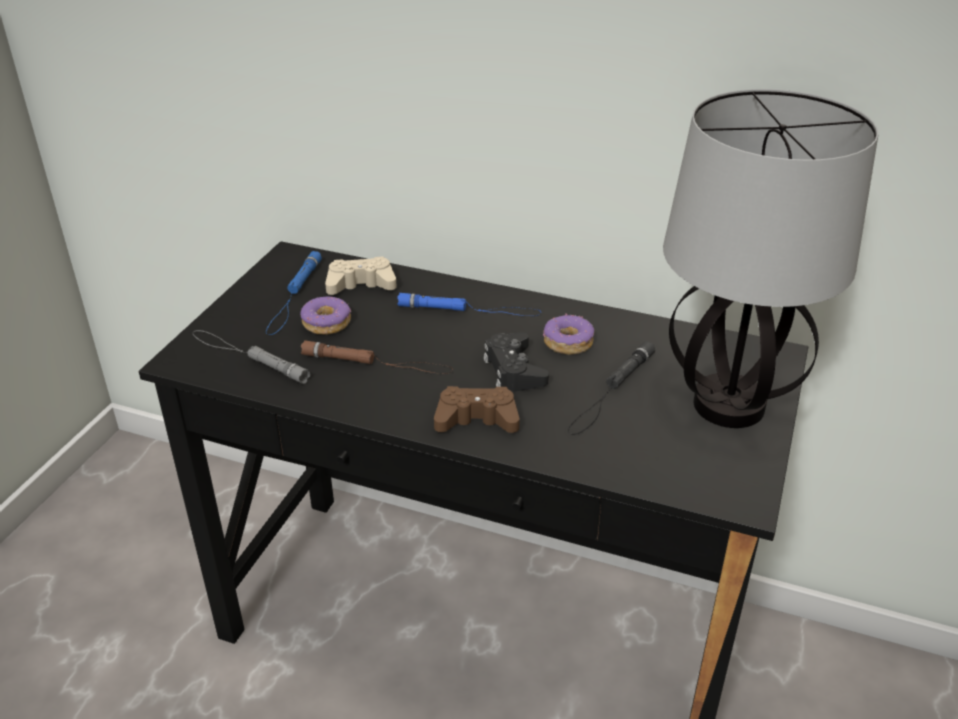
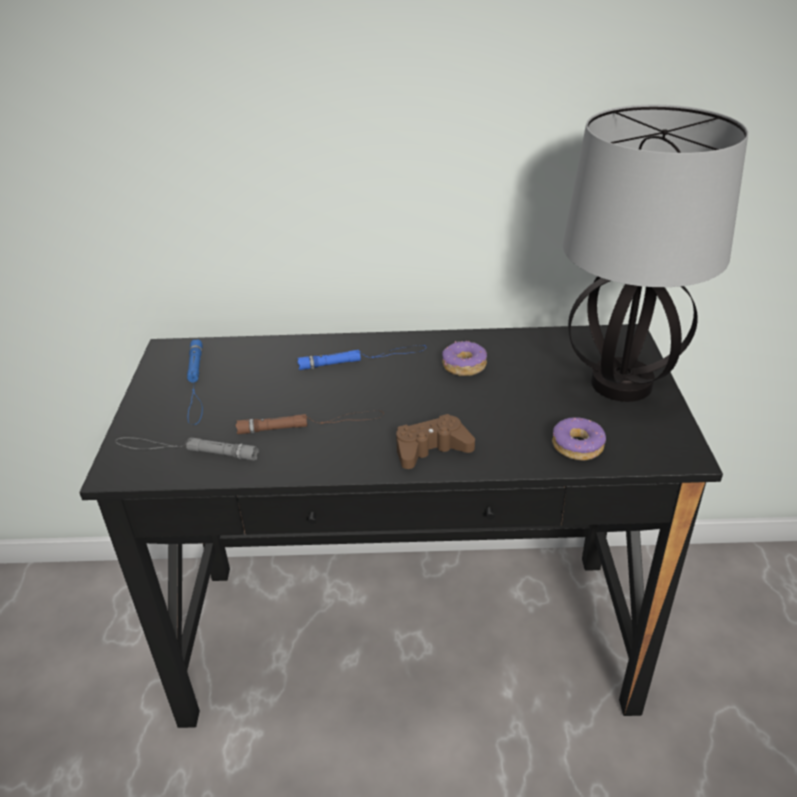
camera: 20 degrees left, 0 degrees up
donut [300,296,352,335] -> donut moved to [552,417,606,461]
beige game controller [325,256,397,295] -> none
black game controller [483,332,549,392] -> none
black flashlight [568,341,655,435] -> none

